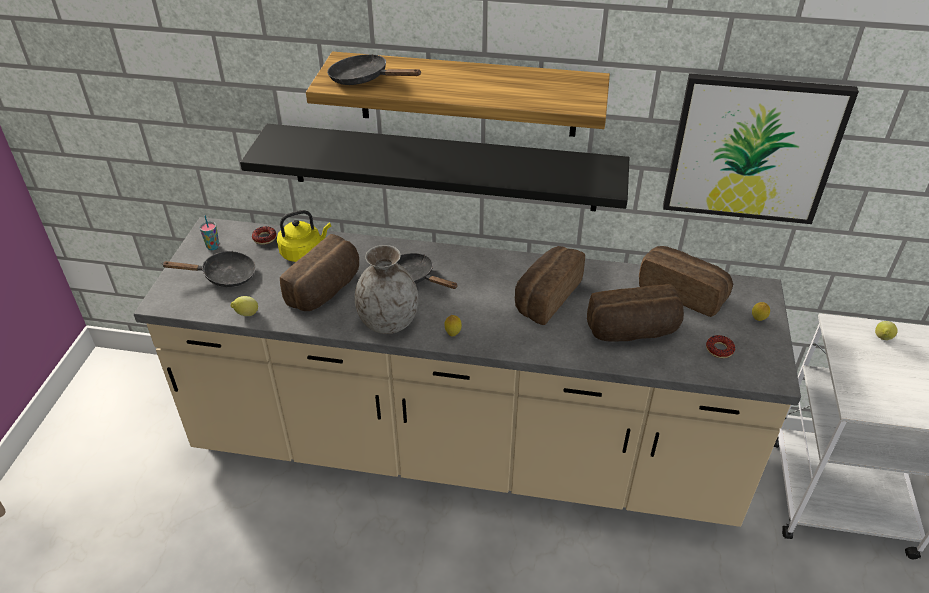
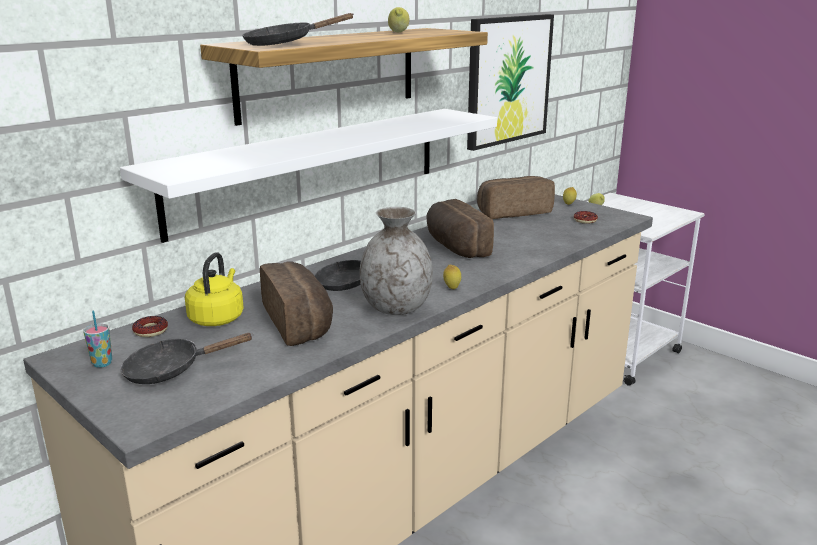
camera: 55 degrees left, 20 degrees down
black frying pan [161,251,255,287] -> black frying pan turned 135 degrees counterclockwise [120,333,254,384]
lemon [230,296,258,316] -> lemon moved to [388,7,409,32]
black shelf [240,124,629,211] -> white shelf [120,109,497,243]
bread [587,284,684,342] -> none

